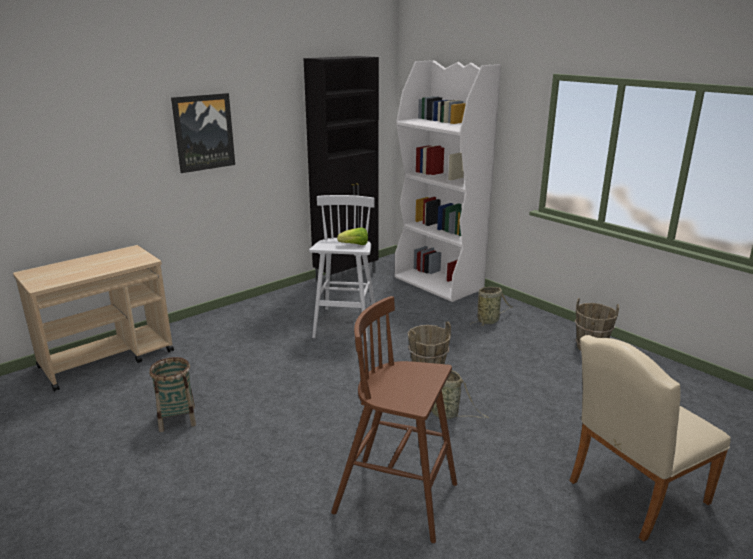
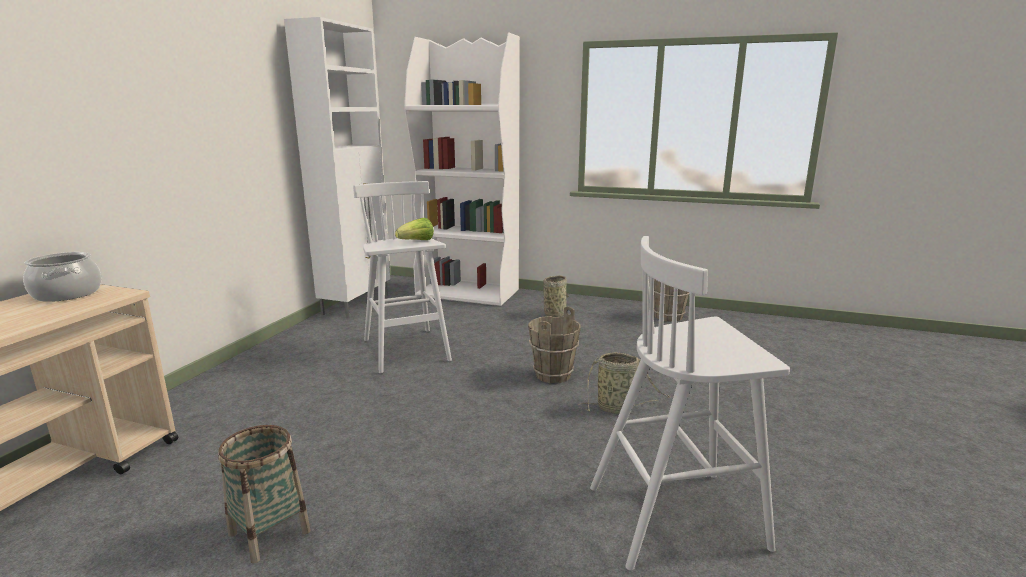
camera: 30 degrees left, 5 degrees down
picture [171,93,235,173] -> none
black cabinet [304,56,379,287] -> white cabinet [284,17,390,319]
brown stool [331,296,457,543] -> white stool [590,236,790,571]
beige chair [569,335,731,542] -> none
none -> cooking pot [23,252,102,302]

